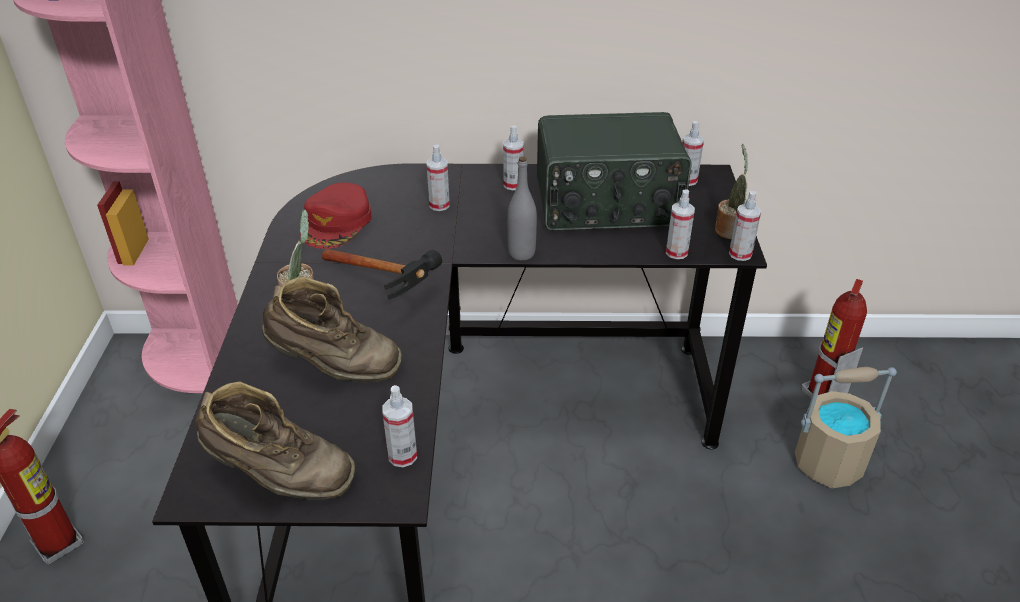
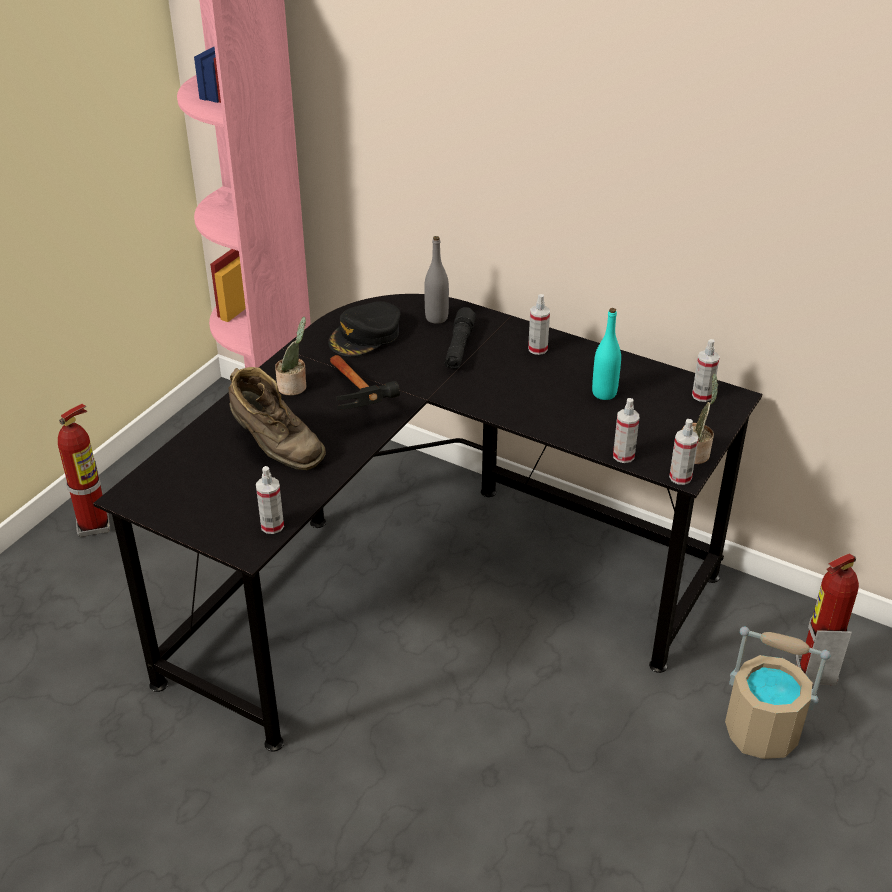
camera: 30 degrees right, 0 degrees up
brown boot [196,381,356,500] -> none
red cap [300,182,372,249] -> black cap [328,301,400,356]
spray bottle [427,145,450,211] -> black flashlight [445,307,476,369]
grey bottle [507,157,537,261] -> grey bottle moved to [424,236,449,324]
radio [537,112,692,230] -> turquoise bottle [592,308,621,400]

